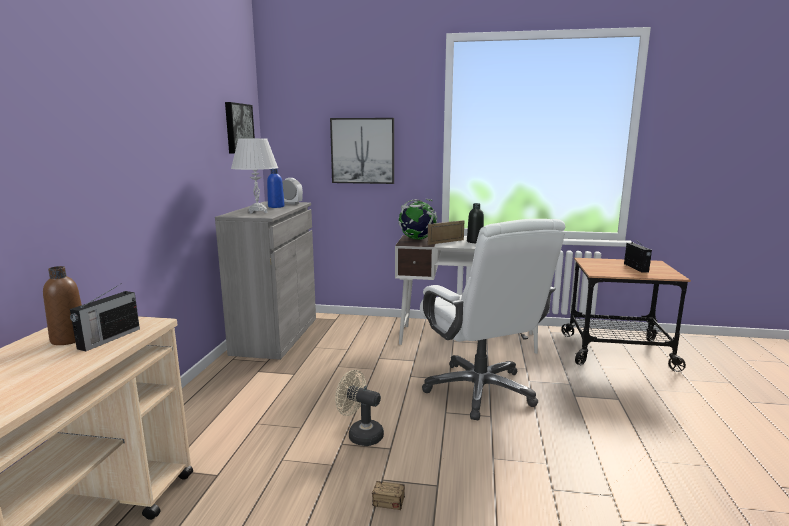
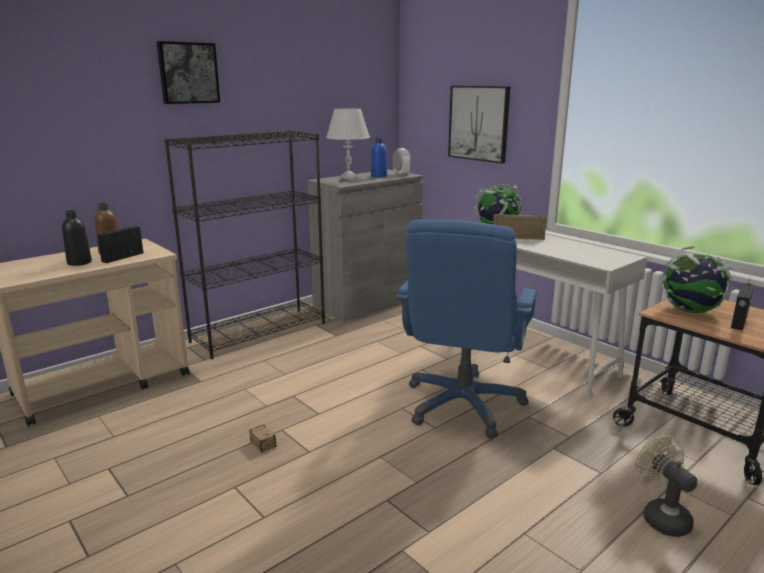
camera: 40 degrees right, 5 degrees up
radio [70,283,140,351] -> radio turned 150 degrees clockwise [97,225,143,263]
picture [225,102,255,154] -> picture moved to [157,41,220,104]
beige fan [335,370,384,446] -> beige fan moved to [634,435,698,537]
white office chair [420,219,565,420] -> blue office chair [396,220,537,438]
black bottle [467,203,484,243] -> black bottle moved to [62,210,92,266]
none -> black bookcase [164,130,325,359]
none -> globe [662,246,734,313]

